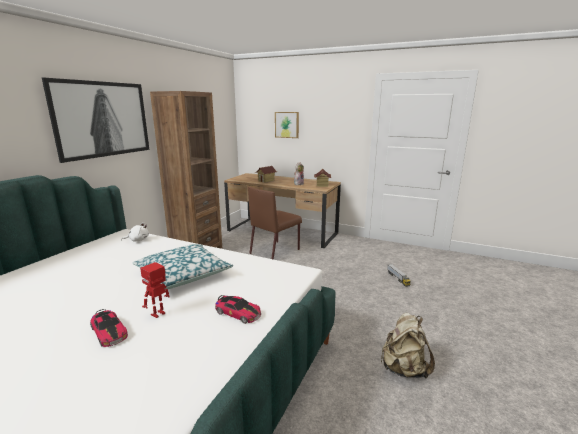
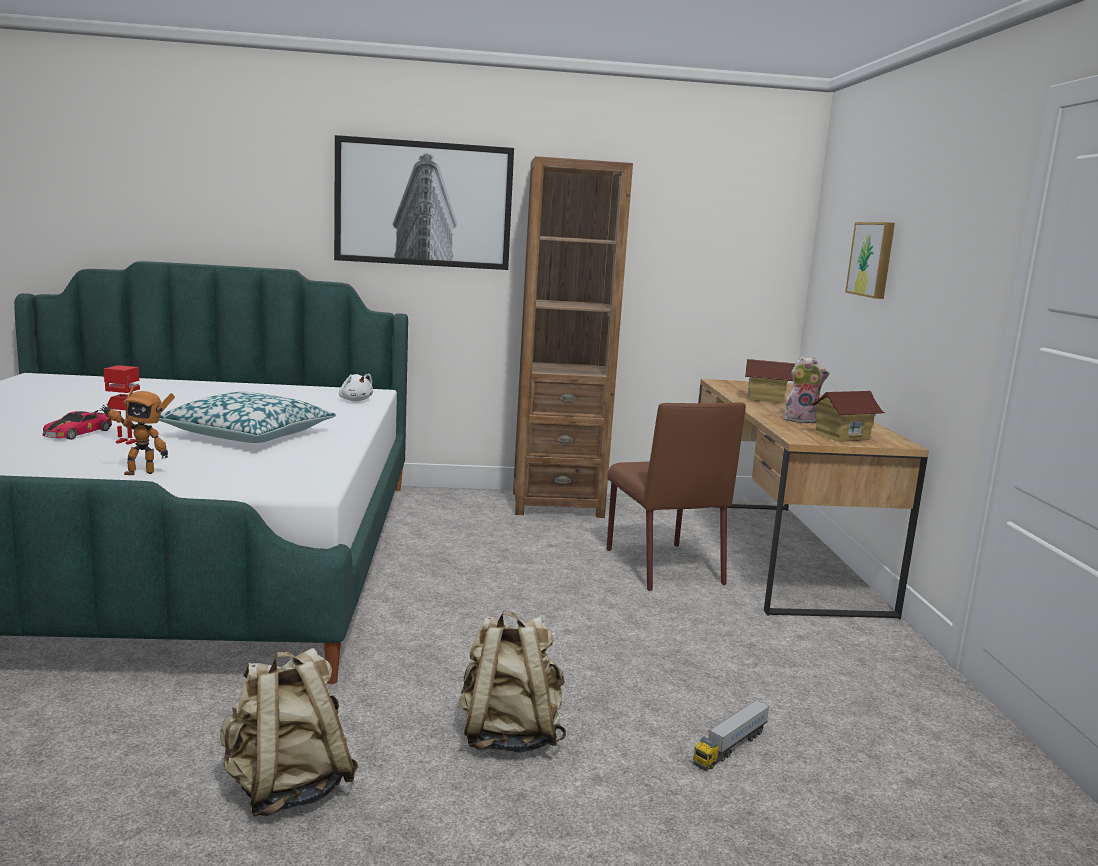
camera: 60 degrees right, 5 degrees down
toy car [215,295,261,324] -> toy robot [100,387,175,475]
brown chair [248,187,302,260] -> brown chair turned 120 degrees counterclockwise [606,402,746,591]
none -> beige backpack [459,611,566,753]

